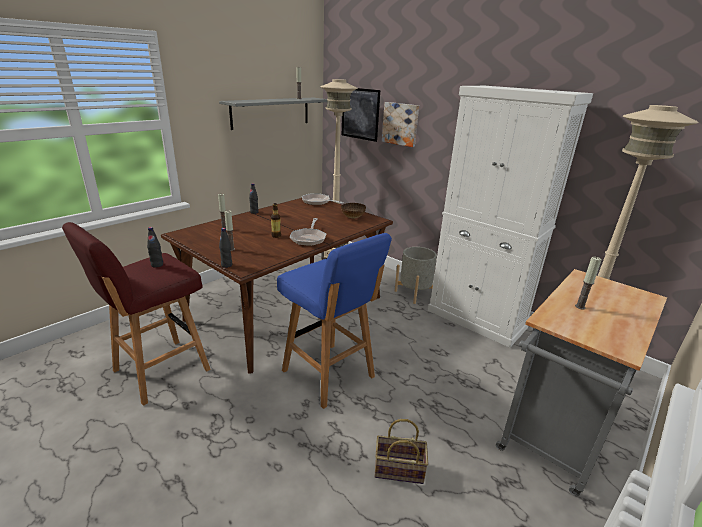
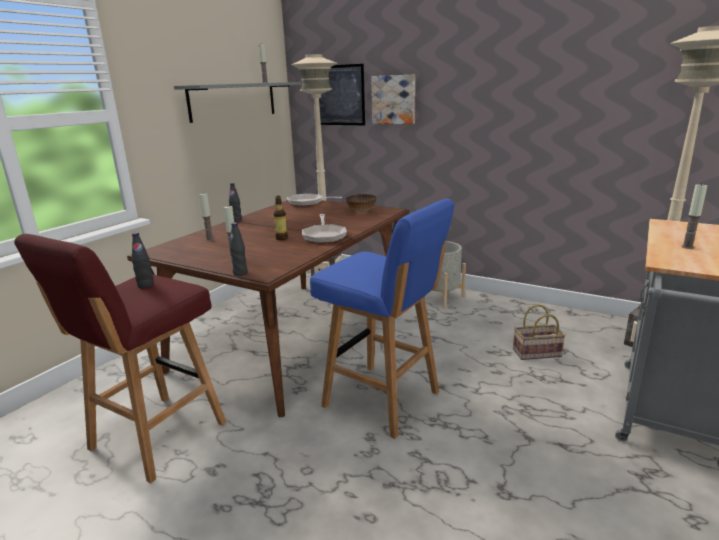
camera: 10 degrees left, 5 degrees down
basket [375,419,428,484] -> basket moved to [513,304,566,360]
white cabinet [428,86,593,348] -> none

